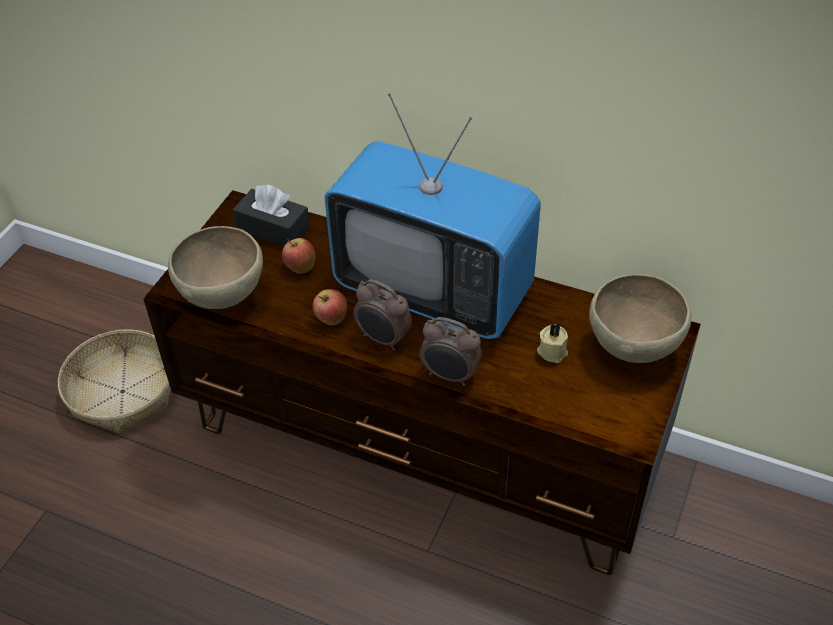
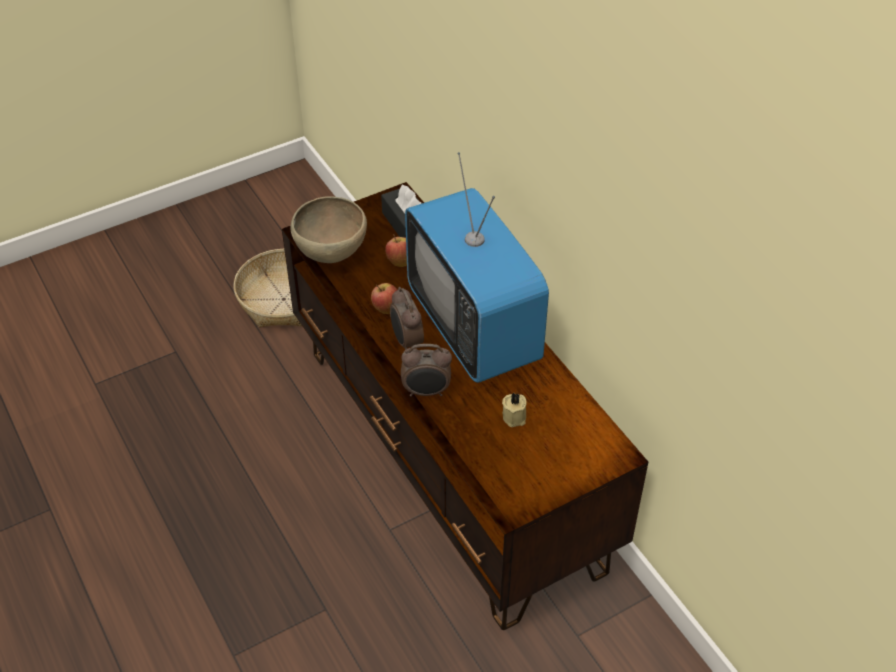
camera: 35 degrees right, 0 degrees up
alarm clock [419,317,482,386] -> alarm clock turned 60 degrees counterclockwise [401,344,452,396]
brown bowl [589,274,692,363] -> none

